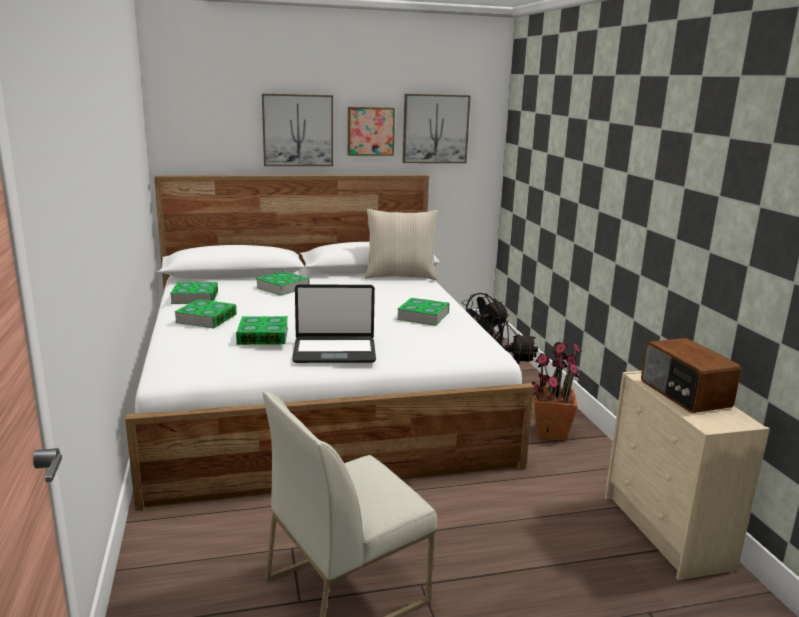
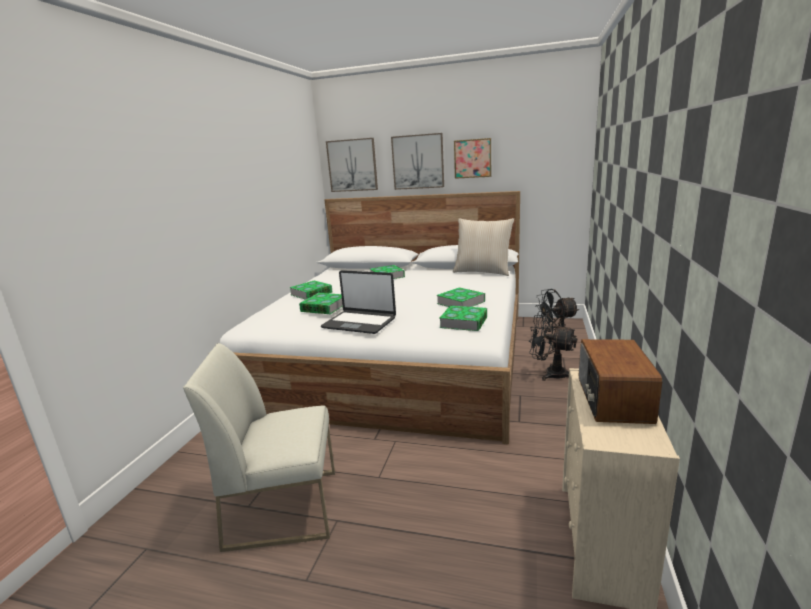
camera: 30 degrees right, 0 degrees up
book [170,282,218,304] -> book moved to [440,306,487,331]
picture [403,94,471,163] -> picture moved to [326,138,378,192]
potted plant [532,342,582,441] -> none

